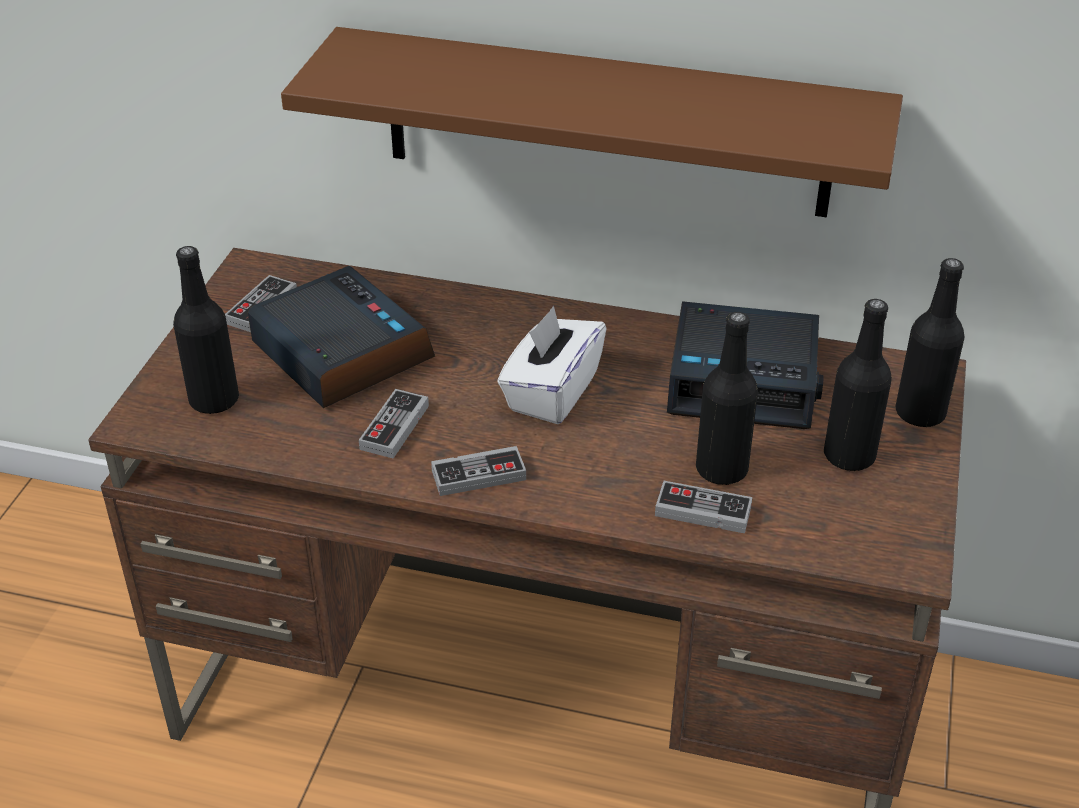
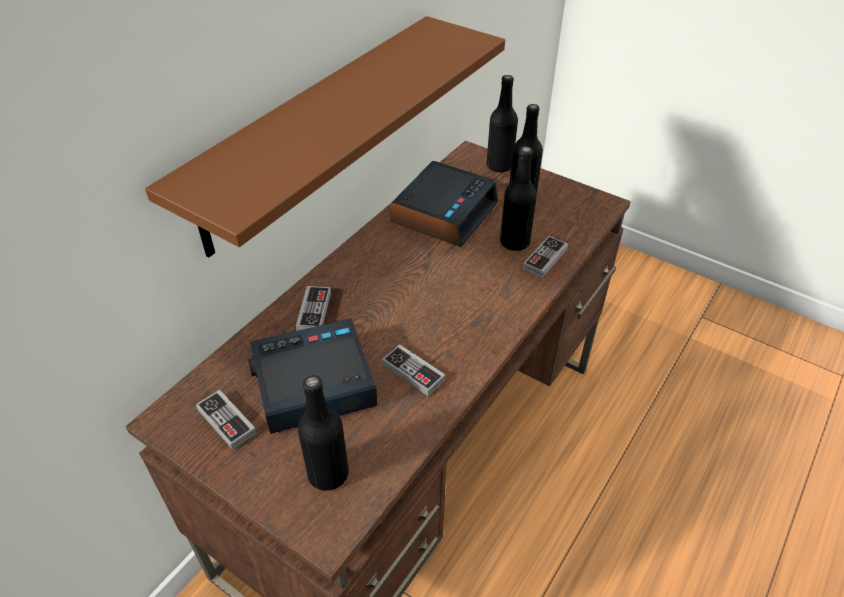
camera: 70 degrees left, 5 degrees up
game controller [431,446,526,496] -> game controller moved to [296,286,331,331]
white tissue box [497,306,607,424] -> none

